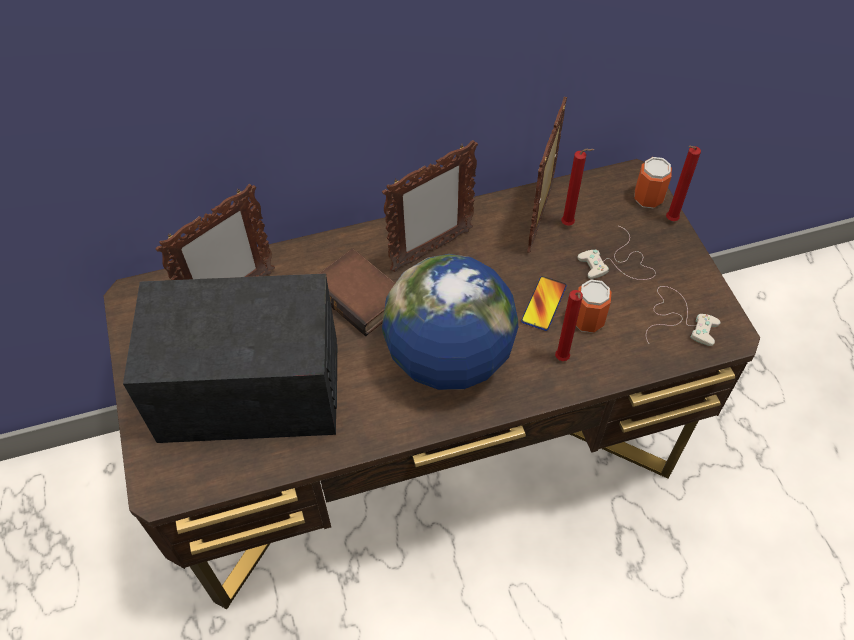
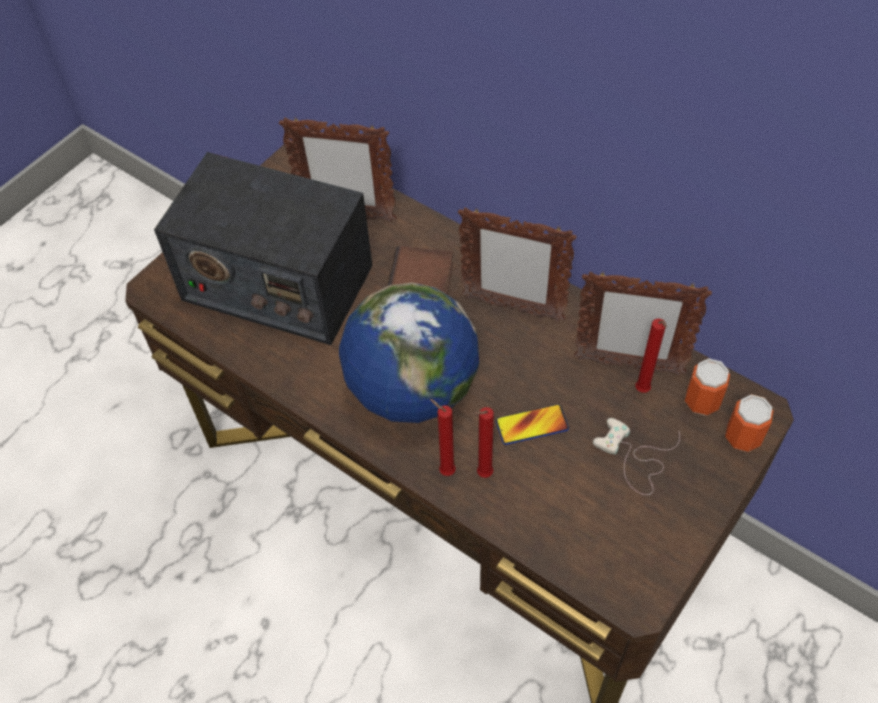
camera: 55 degrees right, 0 degrees up
radio [123,274,337,443] -> radio turned 150 degrees clockwise [154,152,372,345]
picture frame [527,97,567,253] -> picture frame turned 150 degrees counterclockwise [574,271,712,375]
can [576,279,611,333] -> can moved to [685,359,730,415]
white game controller [646,286,721,346] -> none
red candle [666,145,701,221] -> red candle moved to [430,399,456,476]

